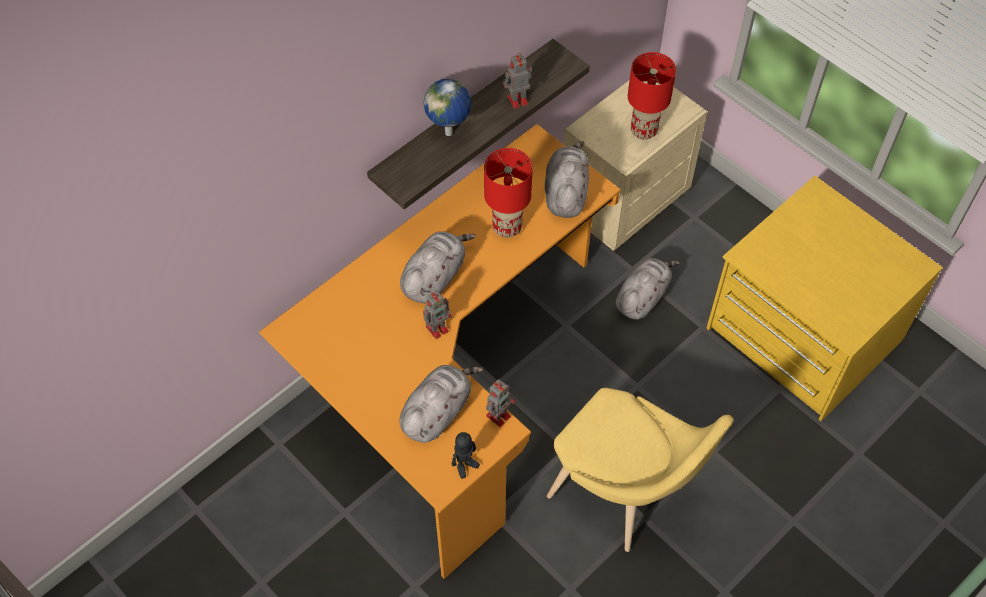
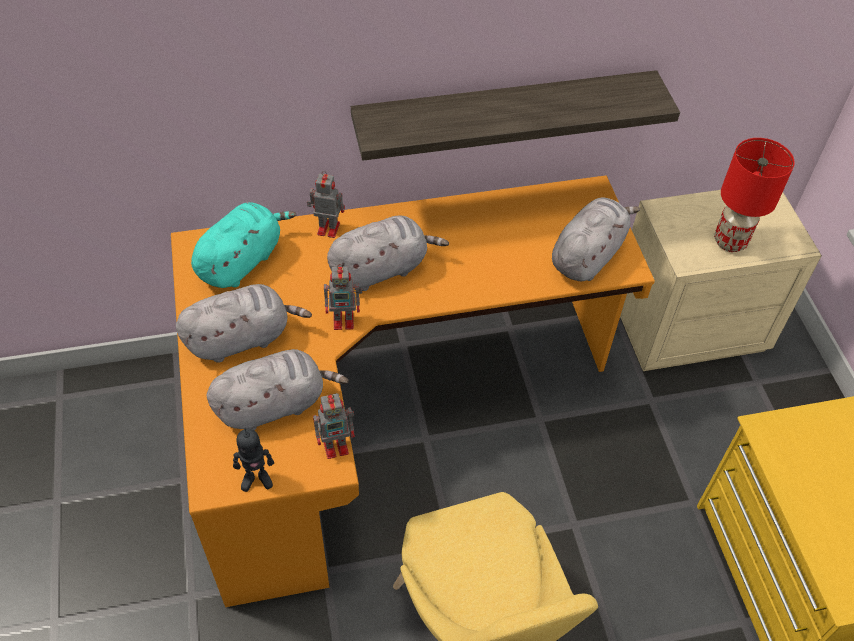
camera: 30 degrees right, 5 degrees down
globe [423,79,471,136] -> none
red table lamp [484,148,533,238] -> none
toy robot [503,53,532,109] -> toy robot moved to [307,171,345,238]
grey plush toy [616,258,680,320] -> grey plush toy moved to [176,284,312,363]
none -> turquoise plush toy [191,202,296,288]

